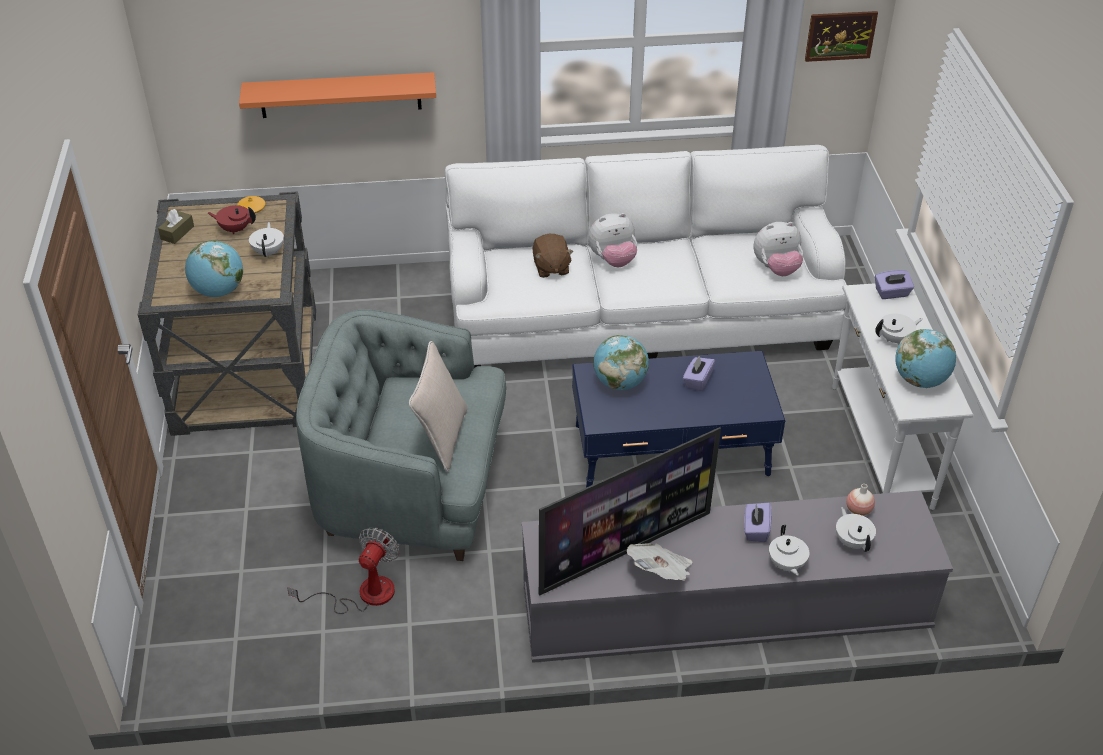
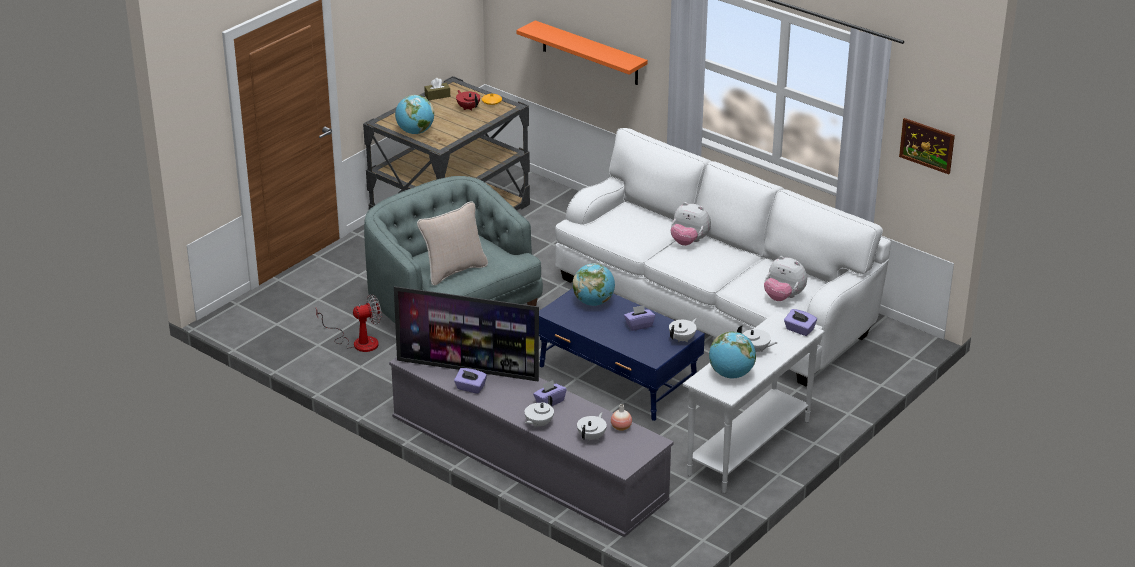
camera: 45 degrees right, 10 degrees down
white teapot [249,222,284,258] -> white teapot moved to [669,318,697,342]
brown plush toy [532,234,573,278] -> none
newspaper [627,543,693,581] -> purple tissue box [454,368,487,394]

